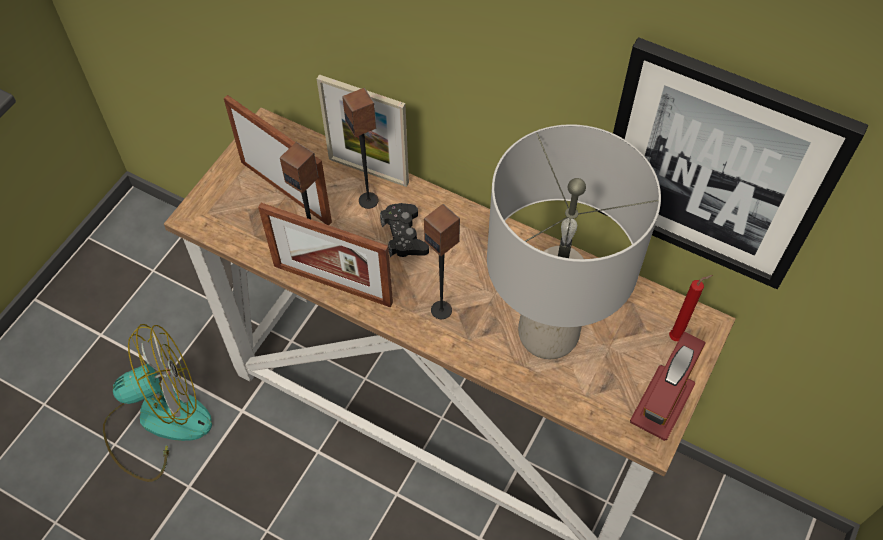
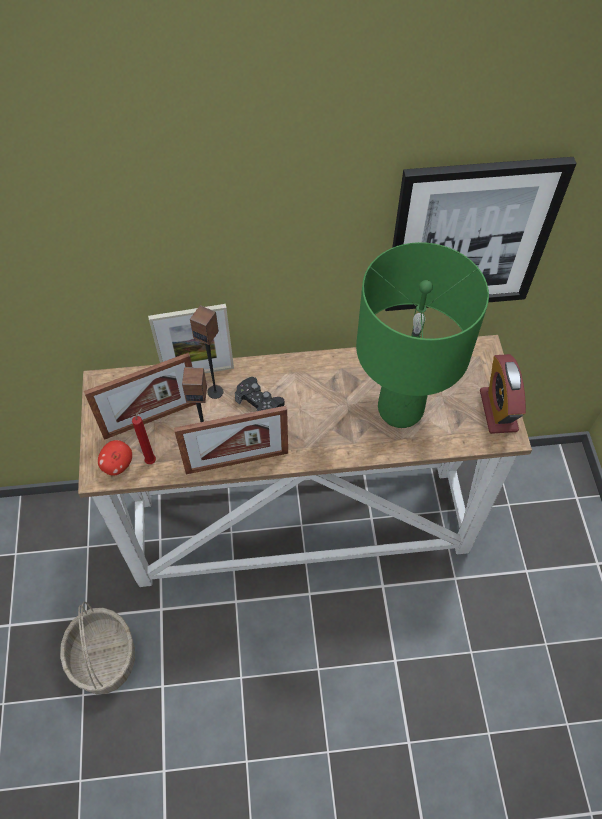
camera: 35 degrees left, 0 degrees up
fan [103,324,212,482] -> basket [60,602,135,694]
picture frame [224,95,332,225] -> picture frame turned 150 degrees clockwise [84,353,196,440]
speaker [424,204,460,319] -> none
grey table lamp [487,124,661,359] -> green table lamp [356,242,489,428]
red candle [669,275,713,341] -> red candle moved to [132,408,156,464]
none -> apple [98,440,132,476]

